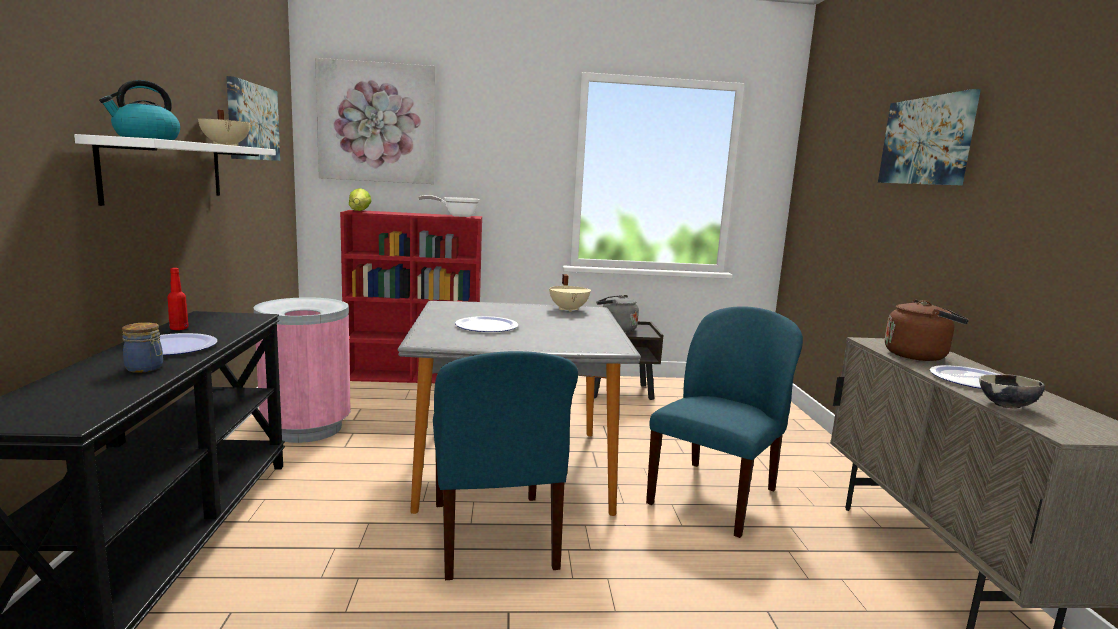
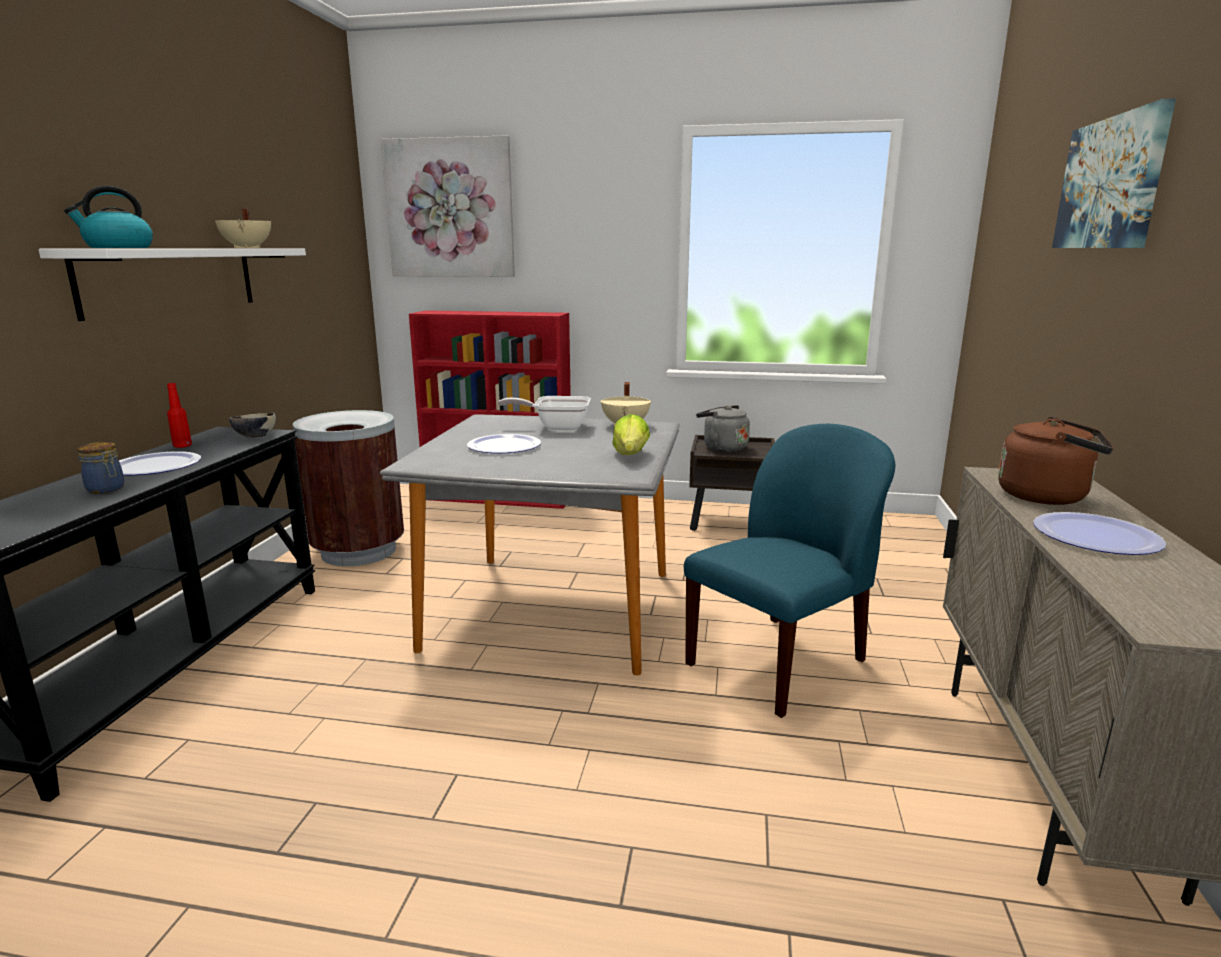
camera: 15 degrees right, 5 degrees up
picture [226,76,280,161] -> none
pink trash can [254,297,351,443] -> brown trash can [293,410,404,566]
lettuce [349,188,371,211] -> lettuce moved to [612,414,650,455]
frying pan [418,195,480,217] -> frying pan moved to [498,396,591,430]
blue chair [433,351,578,580] -> none
bowl [979,374,1045,409] -> bowl moved to [229,413,276,438]

